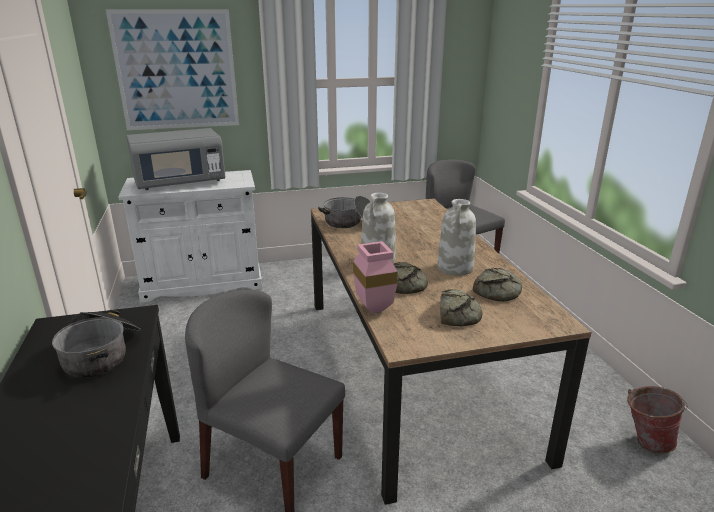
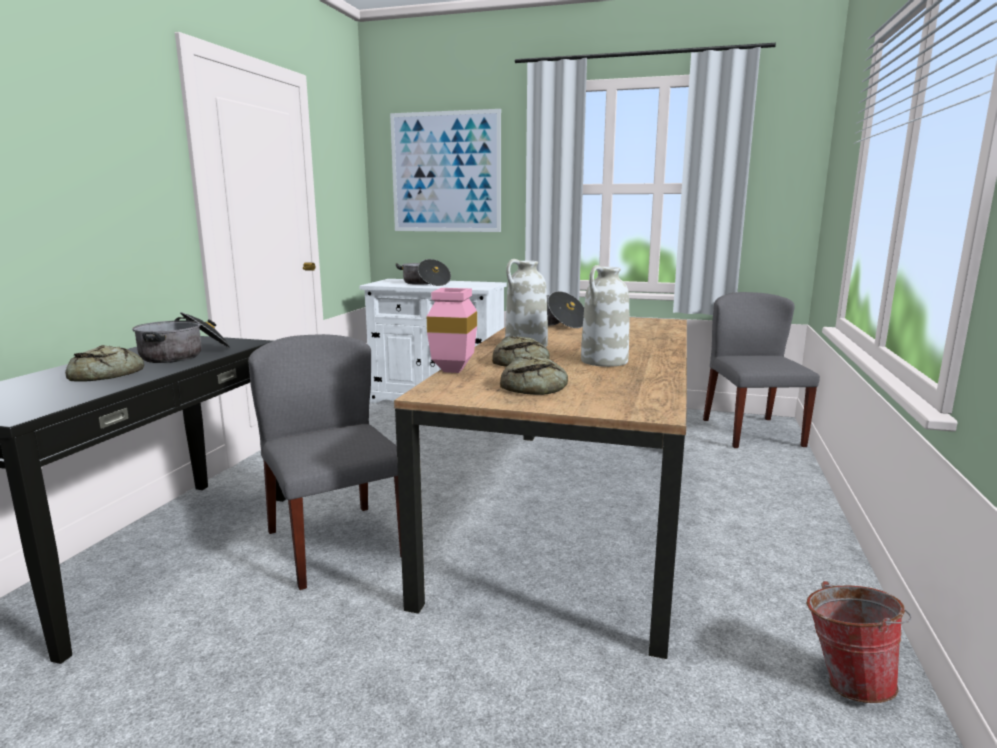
camera: 30 degrees right, 10 degrees down
grey microwave [126,128,225,190] -> cooking pot [396,259,451,286]
bread [473,268,522,302] -> bread moved to [65,345,144,382]

